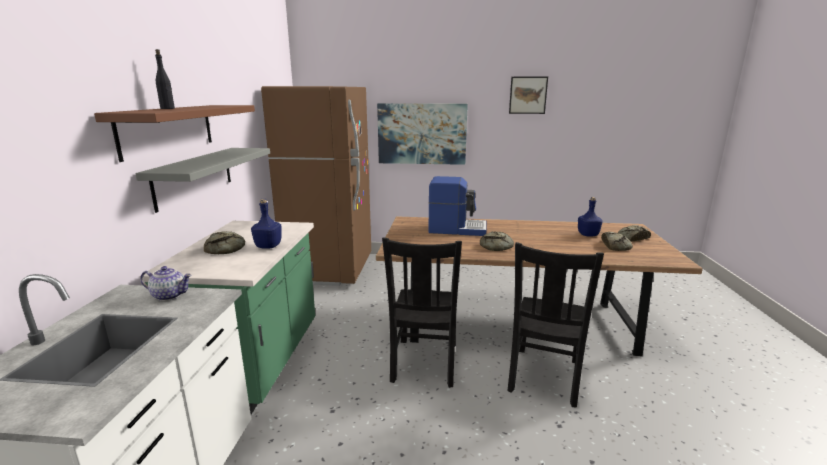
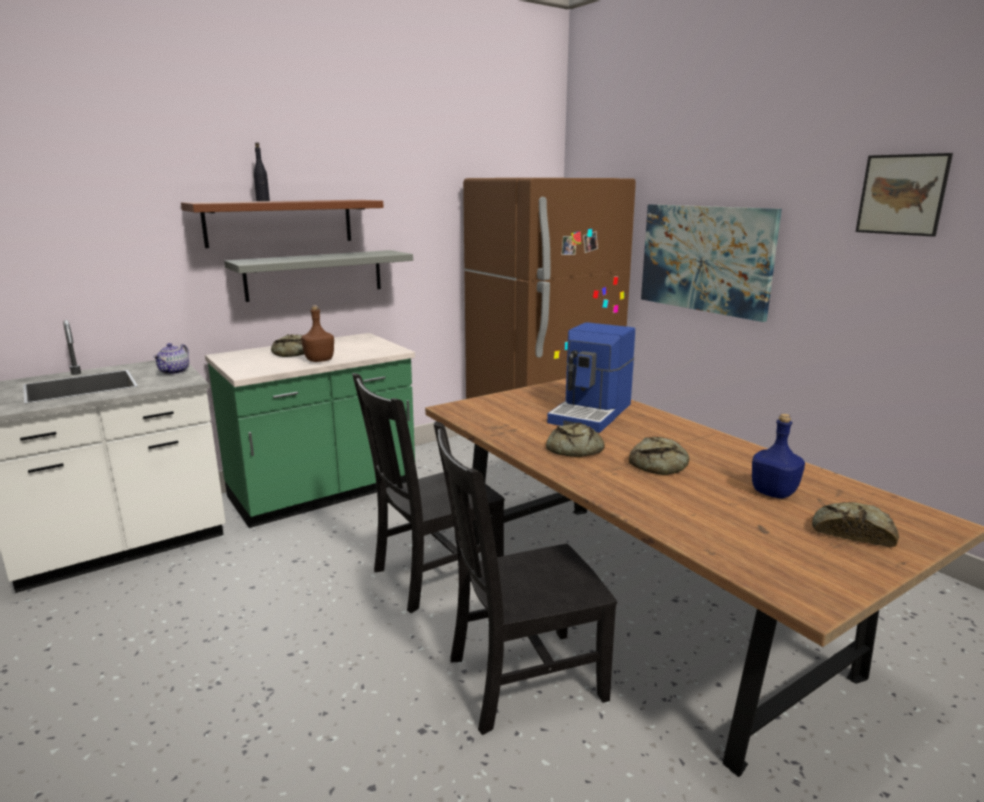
camera: 50 degrees right, 0 degrees up
teapot [140,266,192,301] -> teapot turned 45 degrees clockwise [153,343,189,375]
blue bottle [251,199,282,249] -> brown bottle [301,305,334,362]
coffee machine [428,176,486,236] -> coffee machine turned 60 degrees clockwise [547,322,635,433]
bread [601,232,633,251] -> bread moved to [629,436,690,475]

